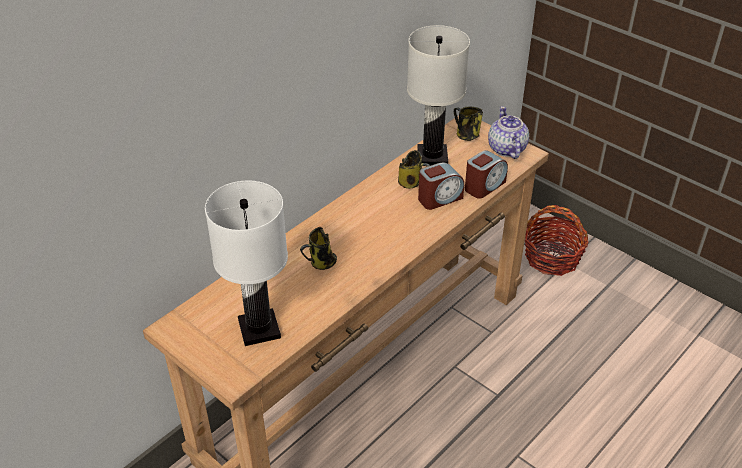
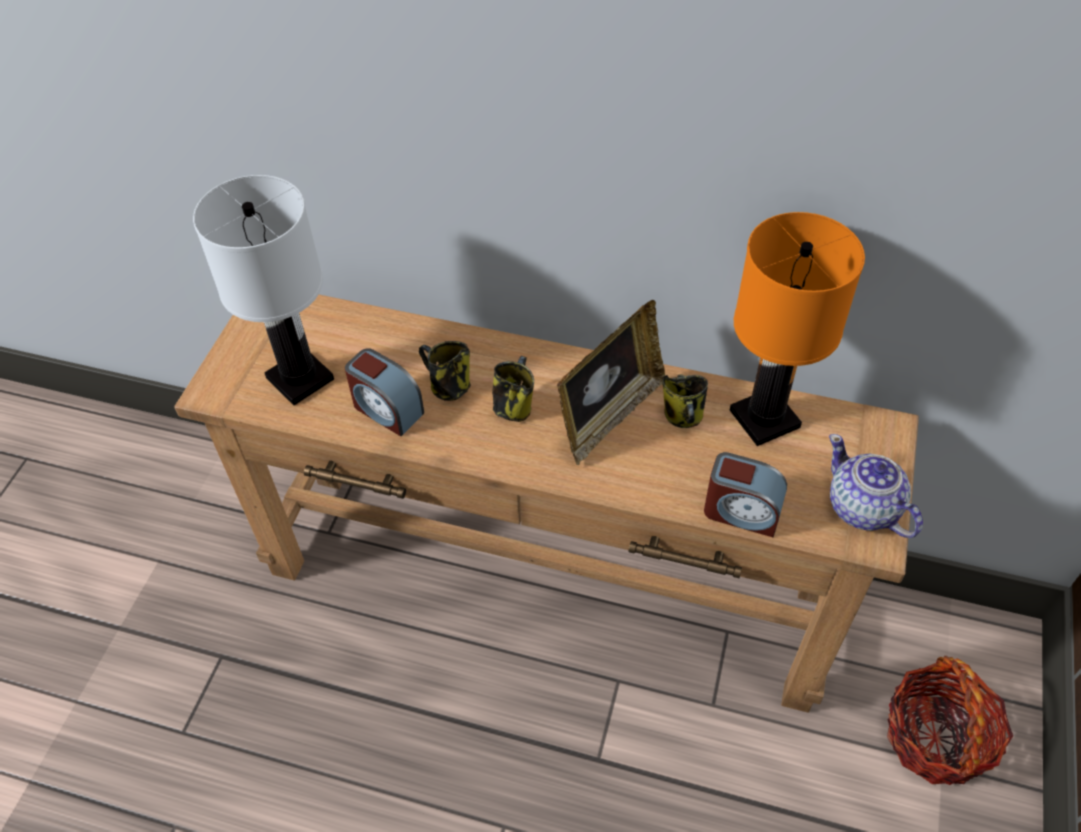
camera: 65 degrees right, 10 degrees up
white table lamp [407,25,470,166] -> orange table lamp [730,212,865,446]
alarm clock [418,162,464,210] -> alarm clock moved to [345,348,424,436]
mug [454,107,483,141] -> mug moved to [492,356,534,422]
teapot [488,106,529,159] -> teapot turned 90 degrees counterclockwise [829,434,923,538]
none -> picture frame [557,300,665,465]

